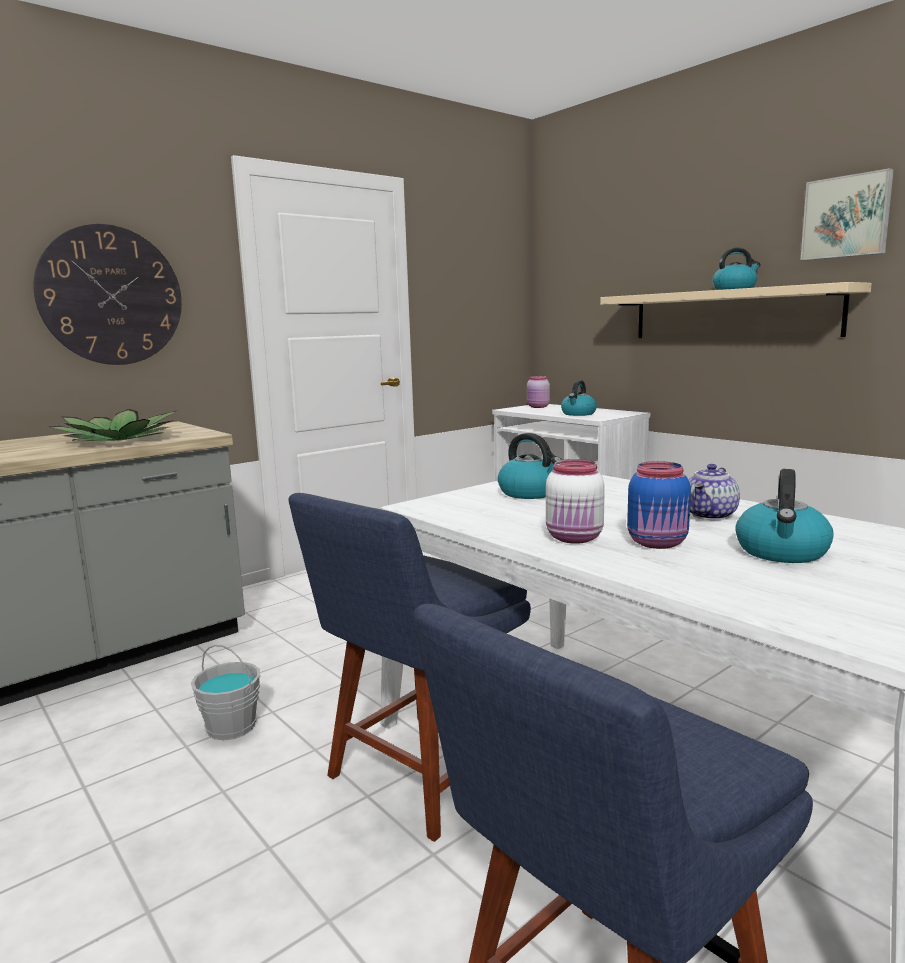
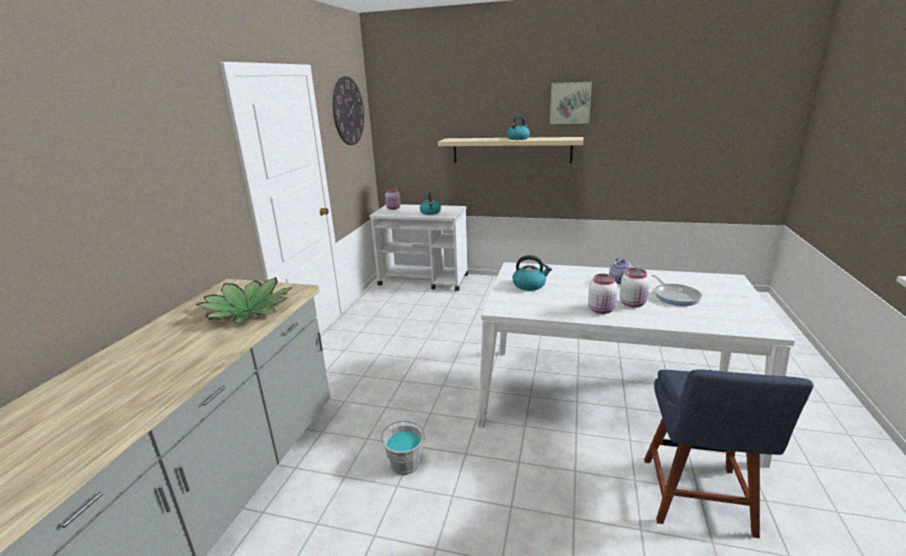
camera: 35 degrees left, 10 degrees up
wall clock [33,224,182,365] -> wall clock moved to [333,76,364,145]
blue chair [289,493,531,842] -> none
blue jar [627,461,691,549] -> white jar [619,268,650,307]
kettle [735,469,834,563] -> frying pan [651,275,702,306]

